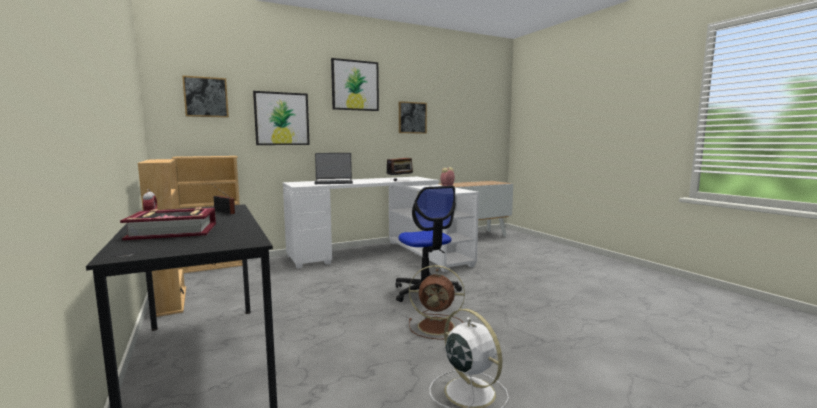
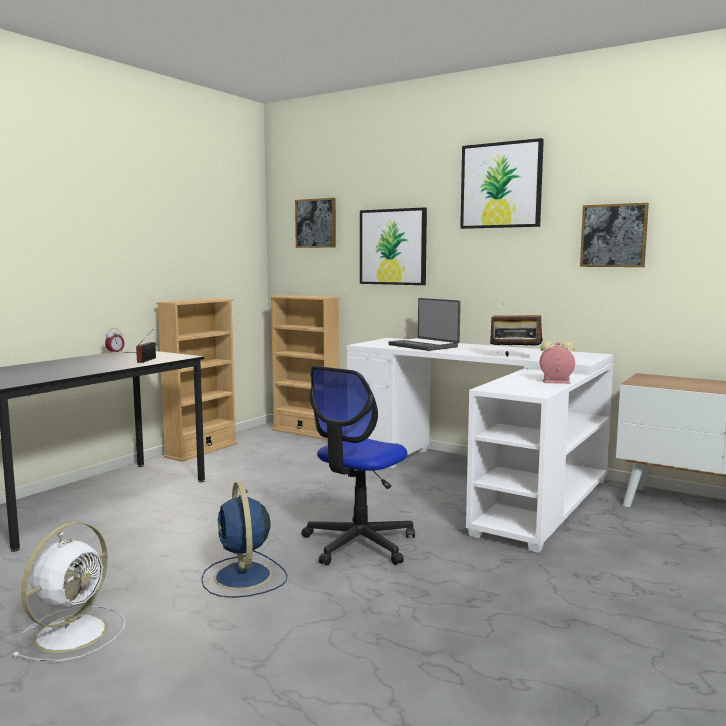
camera: 60 degrees right, 0 degrees up
book [120,207,216,240] -> none
brown fan [409,265,465,340] -> blue fan [201,482,288,598]

